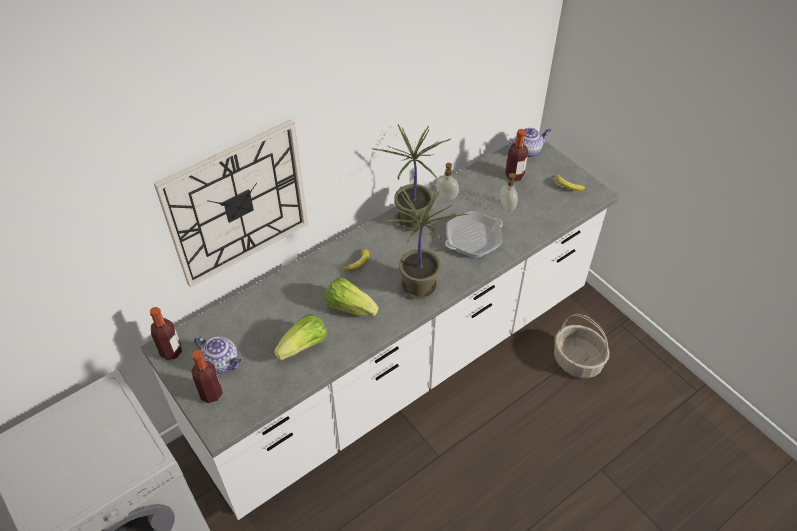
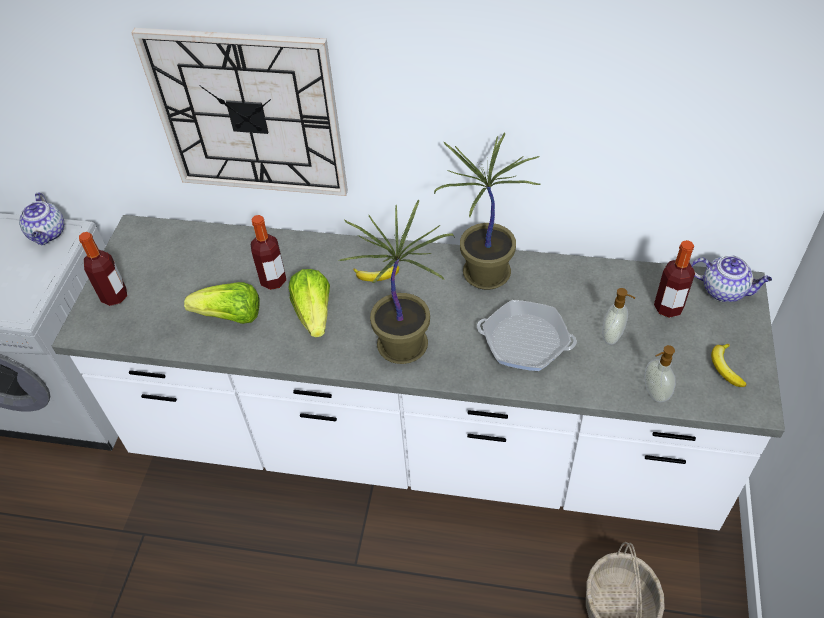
camera: 50 degrees right, 0 degrees up
bottle [150,307,182,360] -> bottle moved to [251,215,287,290]
teapot [194,336,242,373] -> teapot moved to [19,193,64,245]
soap dispenser [436,163,459,200] -> soap dispenser moved to [644,345,676,402]

